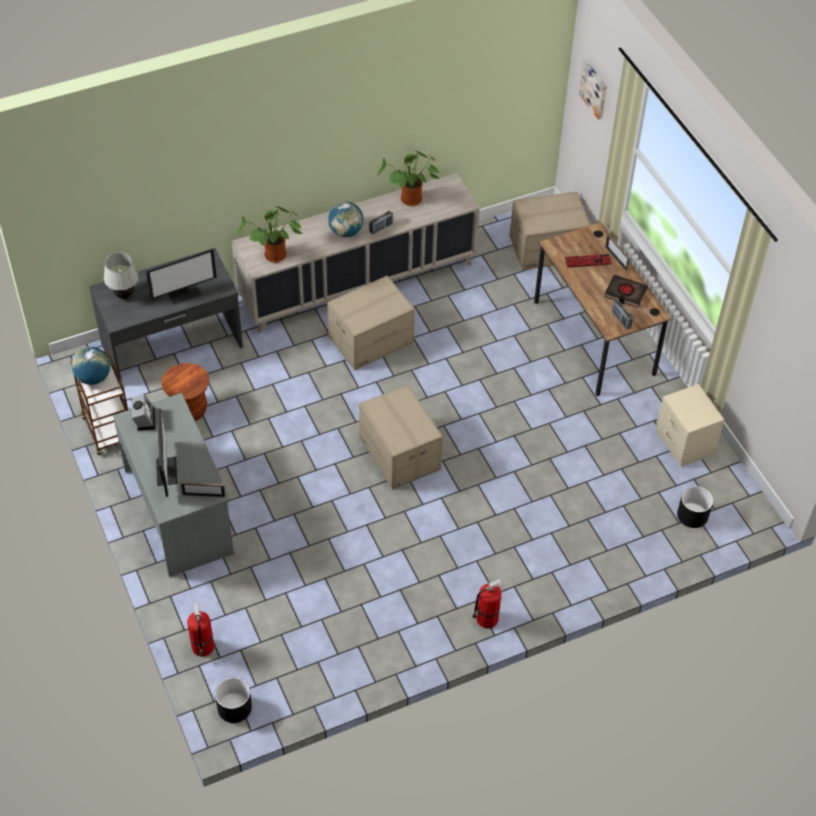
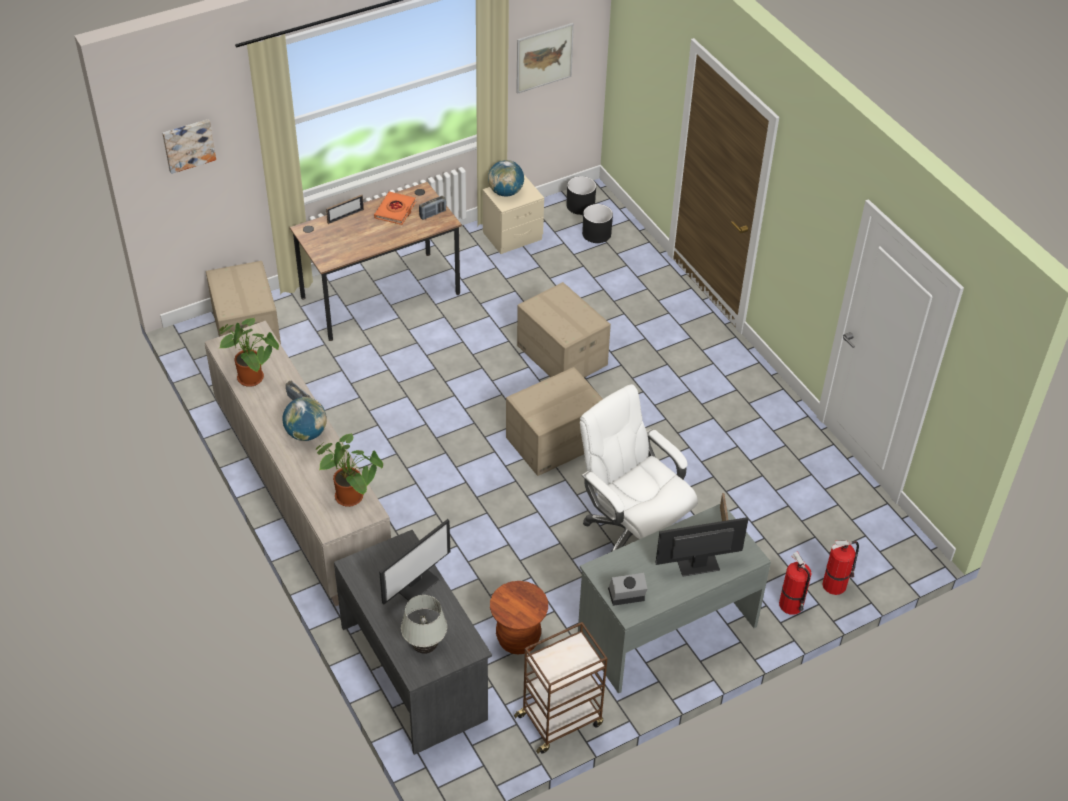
camera: 95 degrees left, 5 degrees down
globe [72,347,110,385] -> globe moved to [488,160,524,196]
monitor [146,249,217,305] -> monitor turned 75 degrees clockwise [379,519,450,604]
black planter [215,677,252,723] -> black planter moved to [566,176,596,215]
cardboard box [327,276,415,370] -> cardboard box moved to [517,282,611,378]
fire extinguisher [472,579,503,628] -> fire extinguisher moved to [779,551,811,615]
keyboard [565,254,611,268] -> none
black book [604,275,648,308] -> orange book [374,192,416,225]
none -> picture [516,23,574,94]
none -> white office chair [580,384,698,552]

